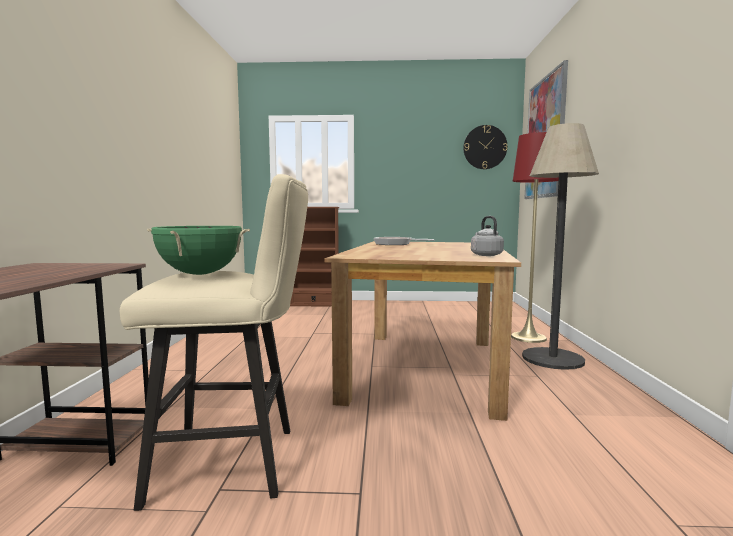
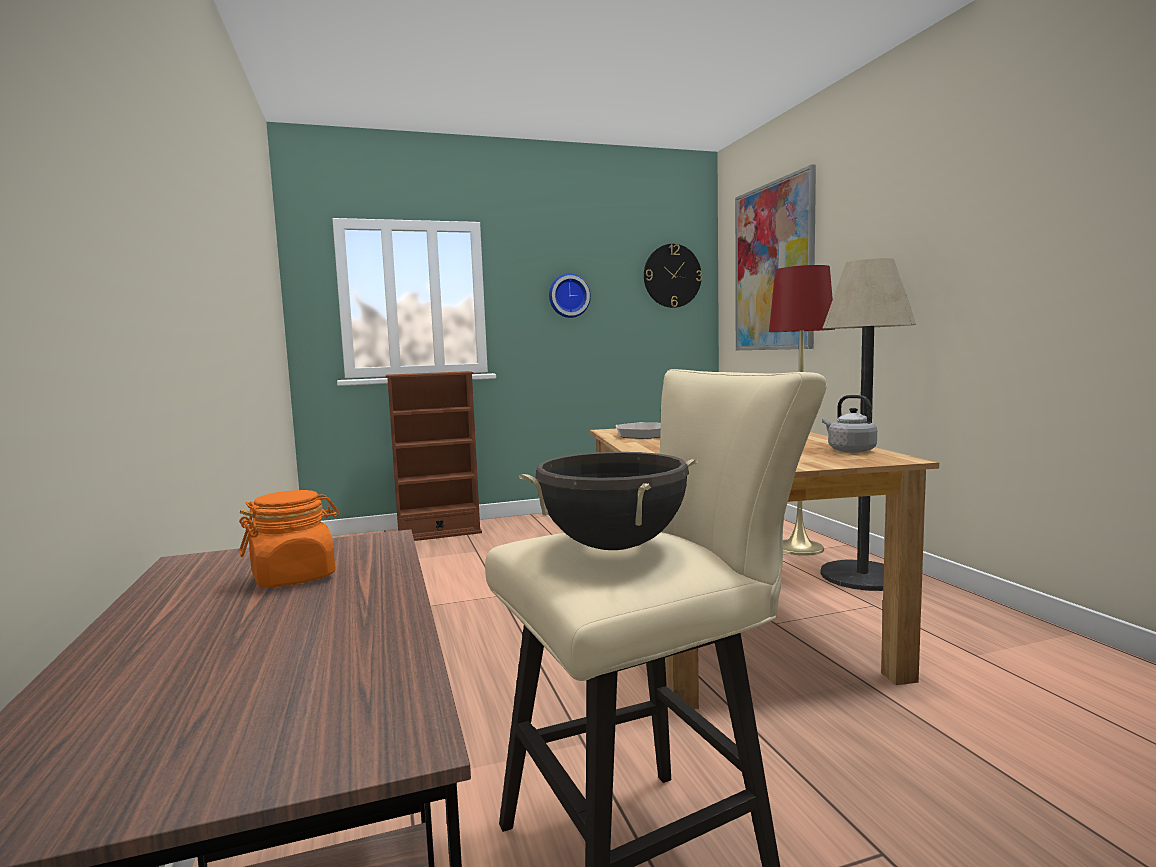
camera: 20 degrees left, 0 degrees up
green cooking pot [147,226,250,275] -> black cooking pot [519,452,698,550]
none -> orange jar [239,490,340,588]
none -> wall clock [549,274,591,318]

